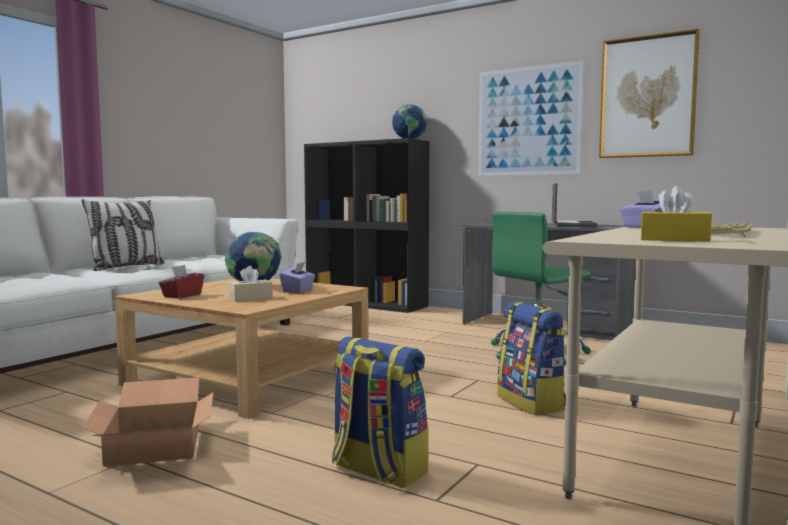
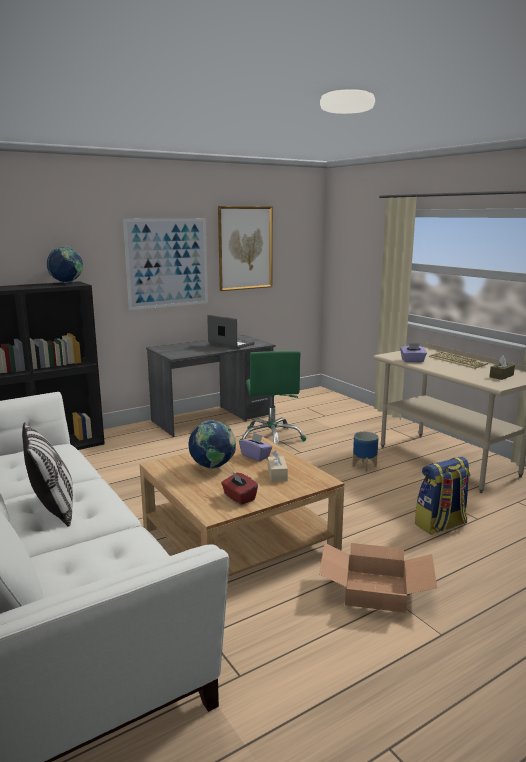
camera: 65 degrees left, 10 degrees up
backpack [497,301,566,415] -> planter [353,432,379,472]
yellow tissue box [641,186,712,242] -> brown tissue box [489,356,515,380]

